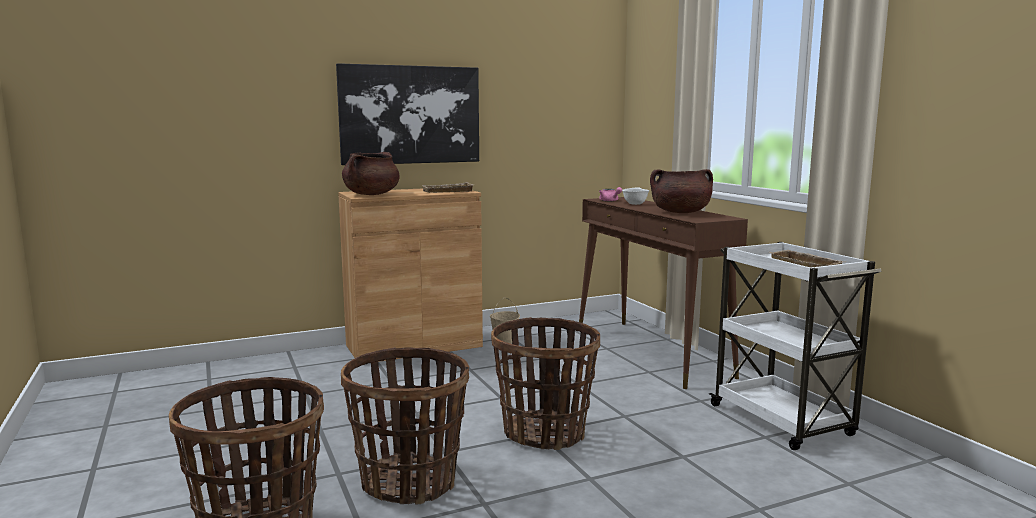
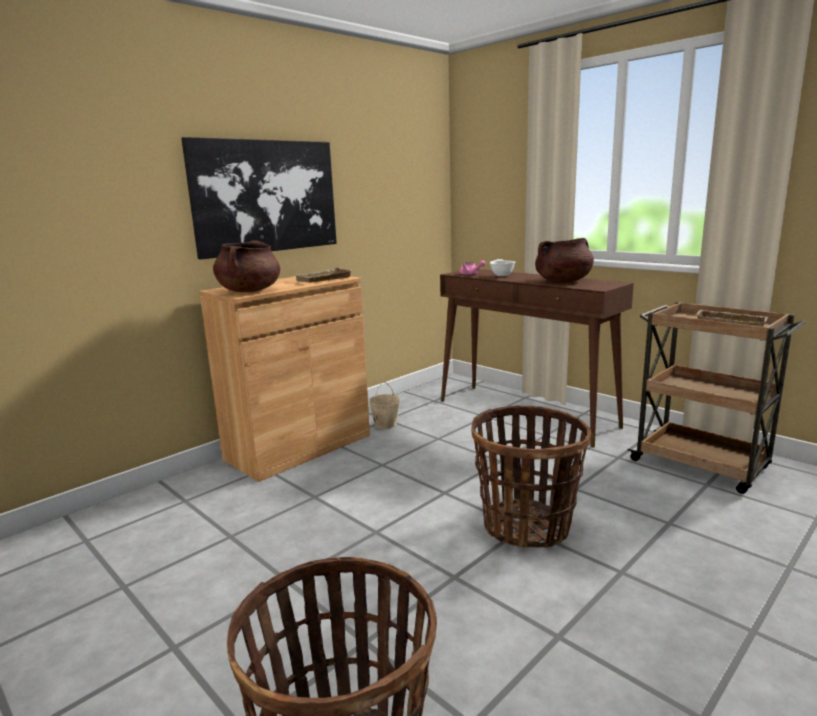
camera: 20 degrees left, 5 degrees up
basket [341,347,469,505] -> none
white cart [709,242,882,450] -> brown cart [627,302,806,494]

